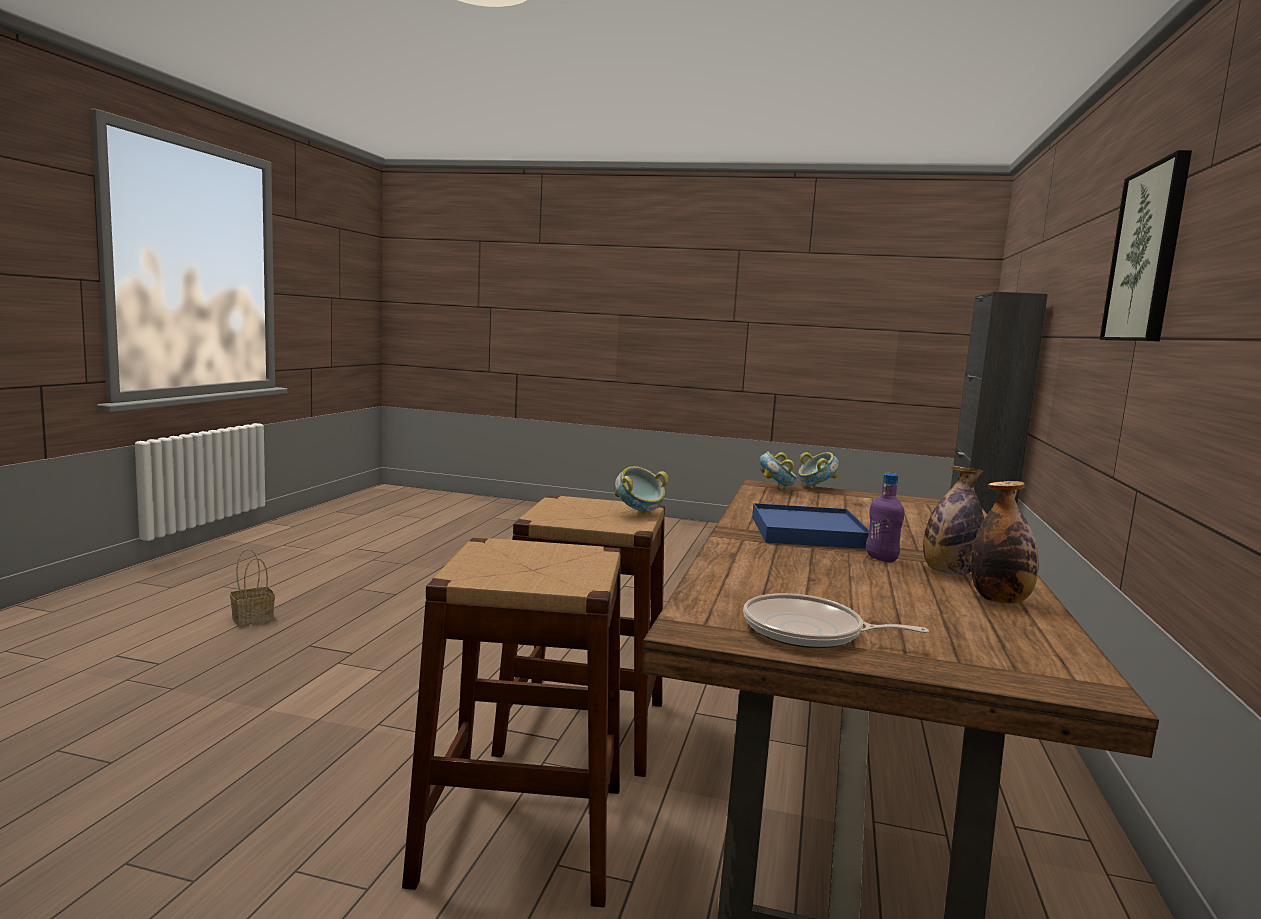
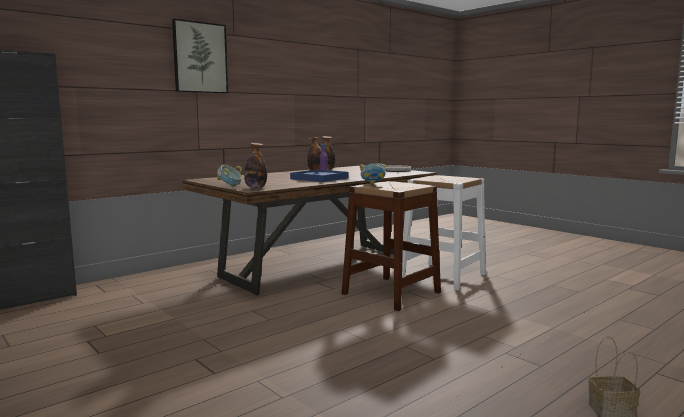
camera: 145 degrees left, 0 degrees up
brown stool [402,538,621,907] -> white stool [402,175,486,290]
bowl [760,451,797,489] -> bottle [244,143,267,189]

